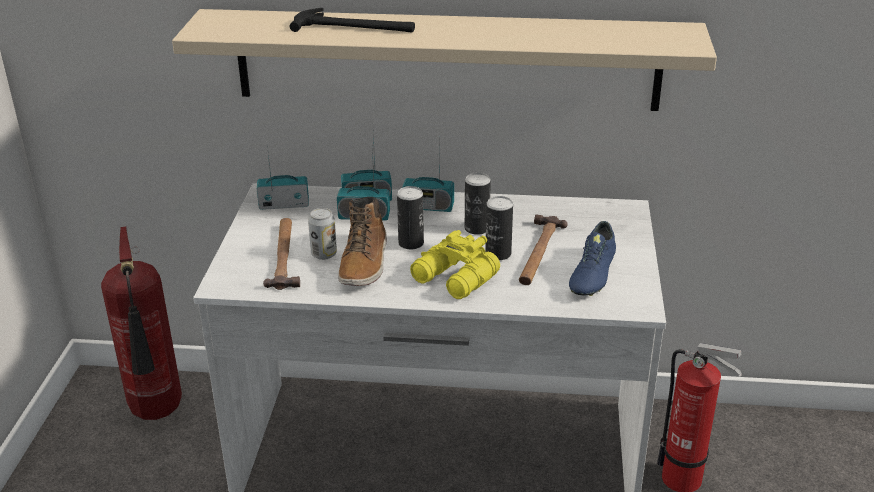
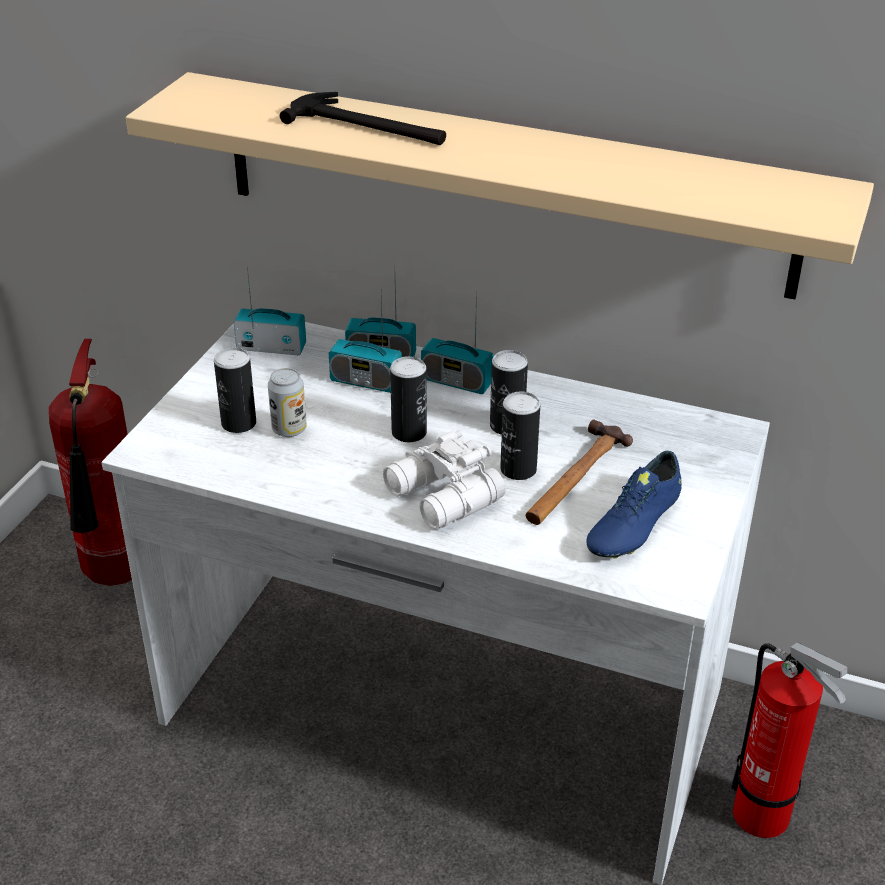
camera: 15 degrees right, 5 degrees up
hammer [263,218,300,290] -> can [214,348,256,433]
boot [338,197,387,286] -> none
yellow binoculars [410,230,500,299] -> white binoculars [383,430,506,529]

